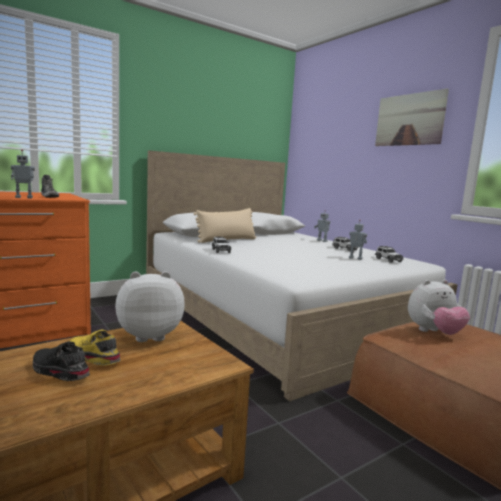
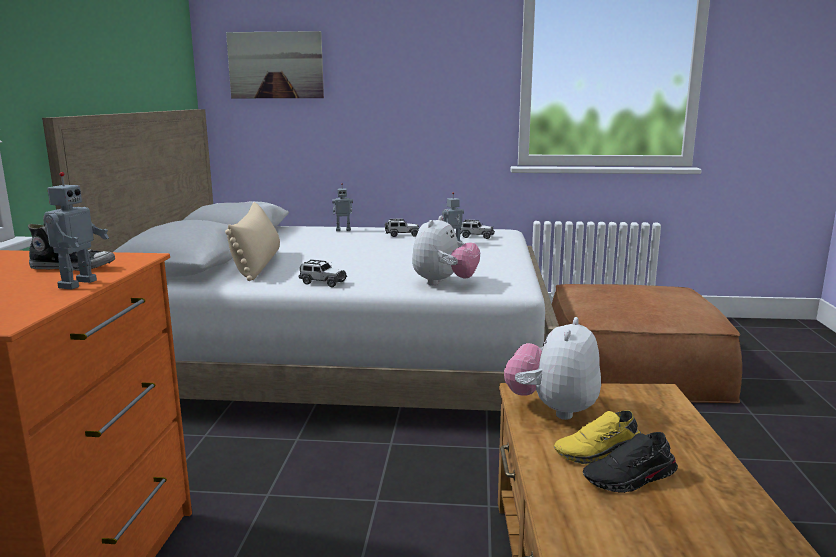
camera: 50 degrees left, 5 degrees up
picture [375,88,449,146] -> picture moved to [226,31,324,98]
plush toy [408,280,470,335] -> plush toy moved to [412,216,480,285]

